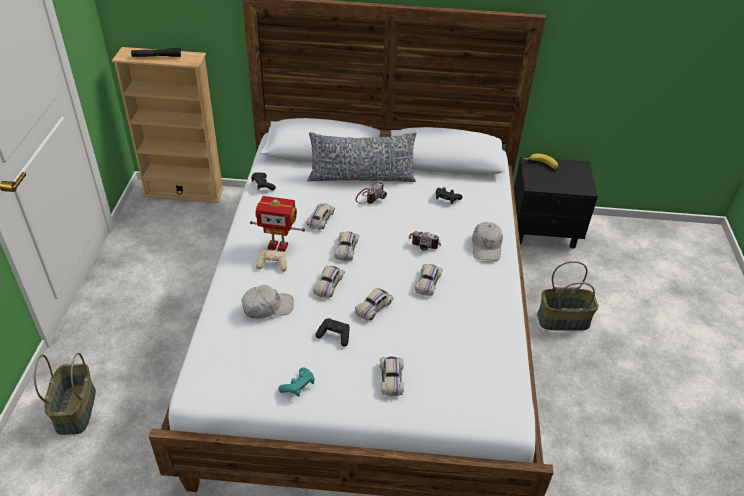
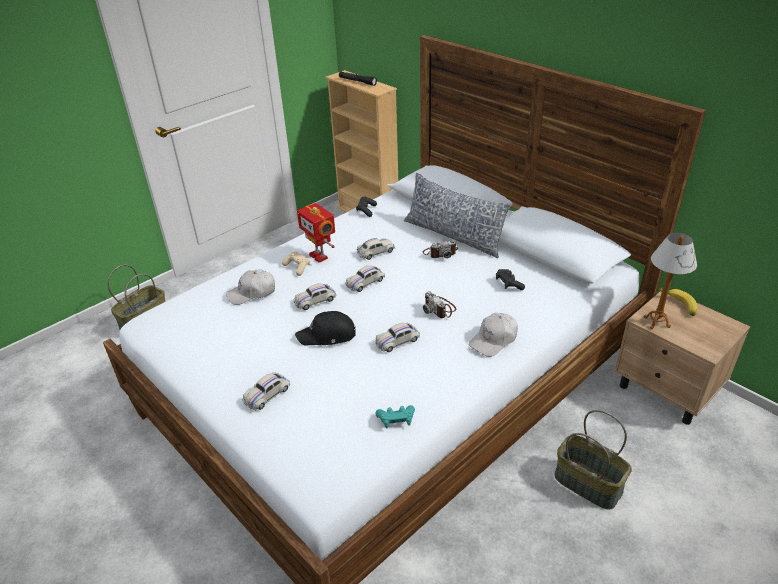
camera: 45 degrees right, 5 degrees down
white cap [241,285,294,318] -> white cap turned 135 degrees clockwise [226,269,275,305]
turquoise game controller [278,367,315,397] -> turquoise game controller moved to [375,405,415,428]
black game controller [316,318,350,347] -> none
white toy car [354,288,394,321] -> black cap [295,311,356,346]
black nightstand [514,156,598,248] -> beige nightstand [615,291,750,425]
none -> table lamp [644,233,697,329]

